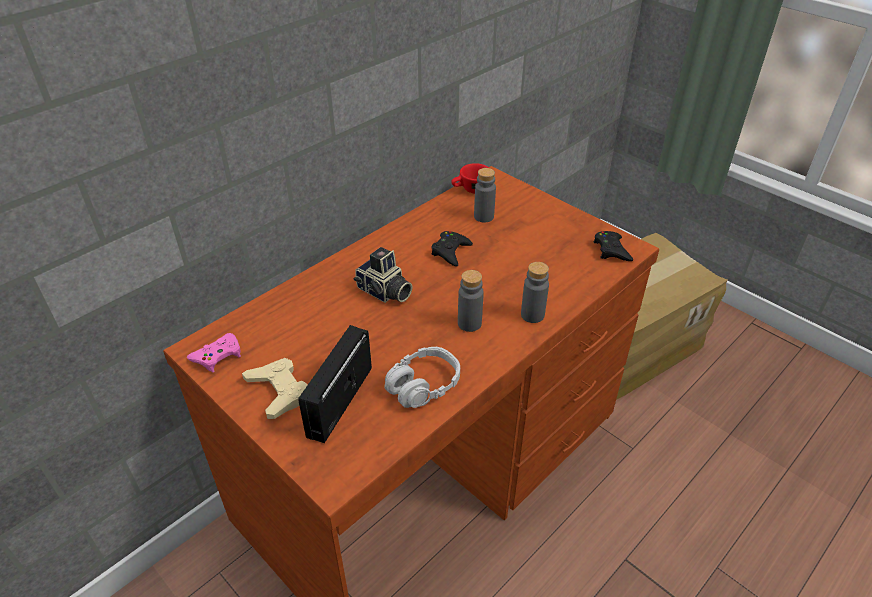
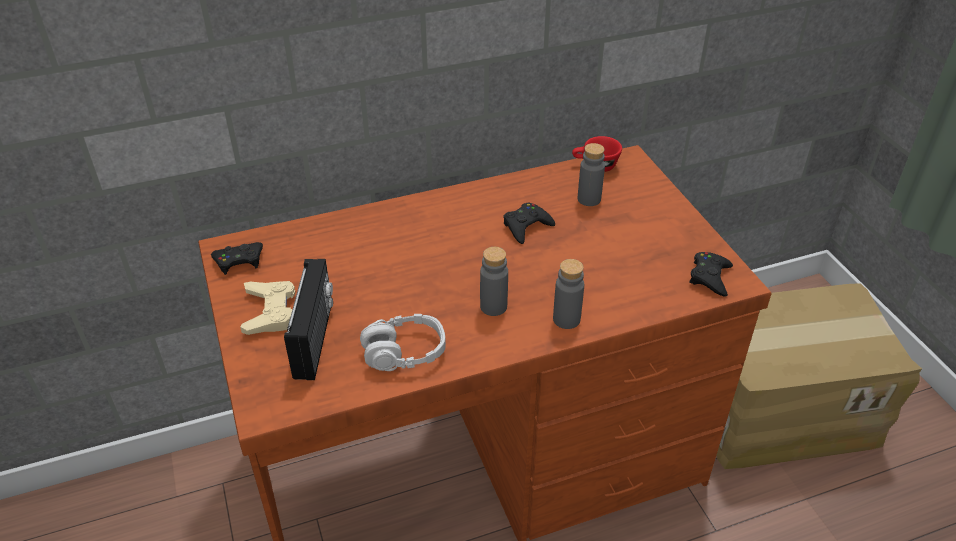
camera: 25 degrees right, 0 degrees up
pink game controller [187,333,241,373] -> black game controller [211,242,263,275]
radio [298,325,372,443] -> radio turned 135 degrees clockwise [284,259,333,380]
camera [354,247,413,303] -> none

